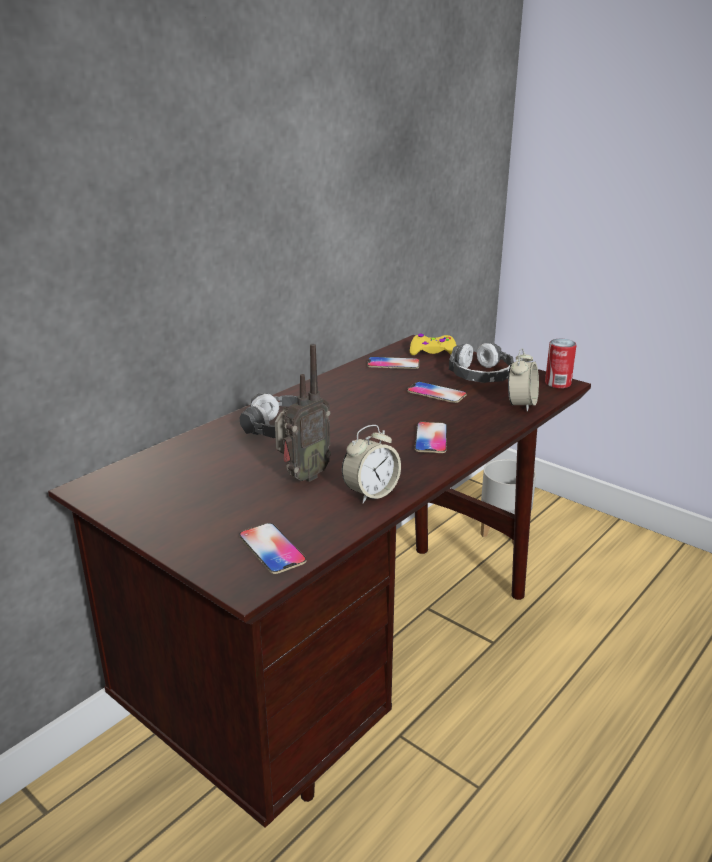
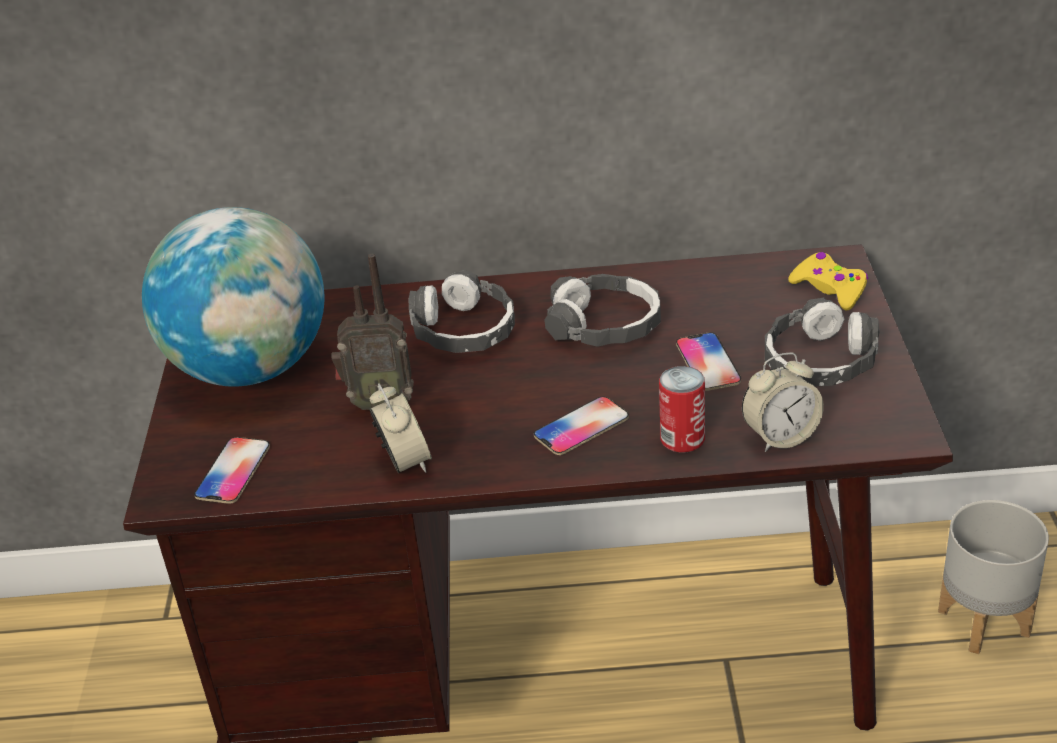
camera: 50 degrees right, 10 degrees up
alarm clock [342,425,401,503] -> alarm clock turned 120 degrees counterclockwise [369,383,432,473]
phone [367,357,420,369] -> none
can [545,339,576,388] -> can moved to [659,366,705,452]
none -> globe [142,207,324,387]
none -> headphones [544,274,661,347]

